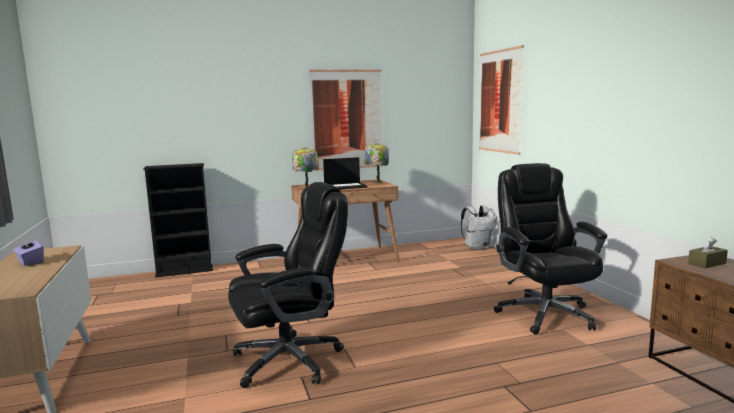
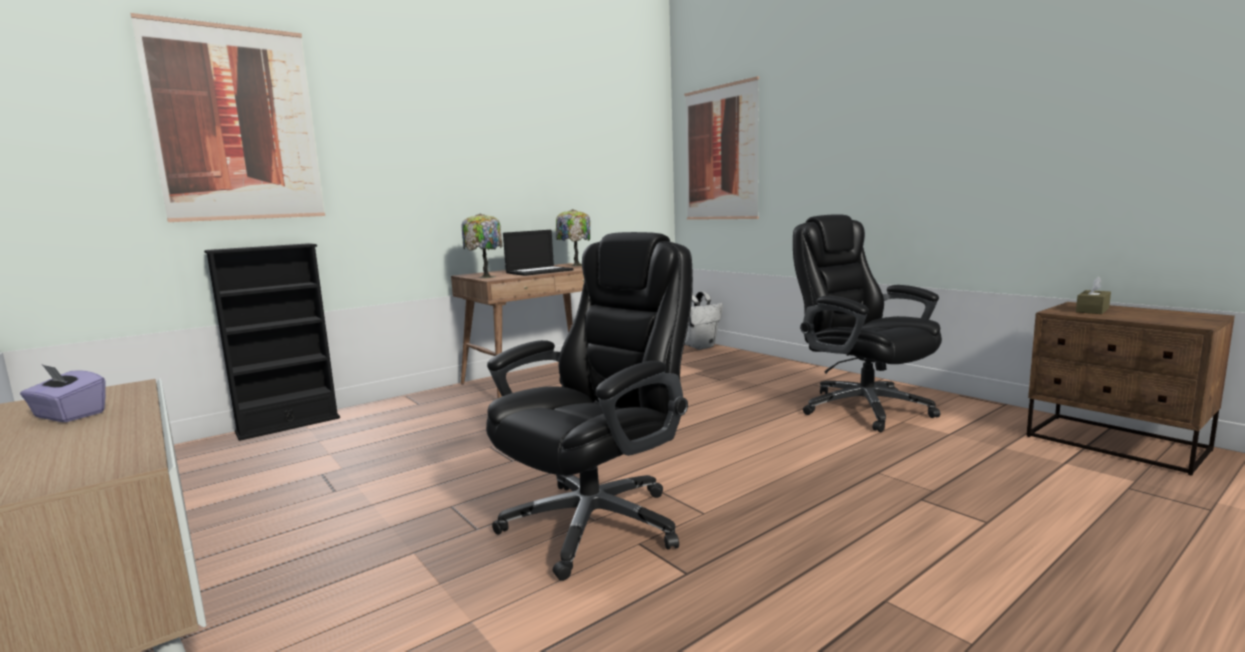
camera: 20 degrees left, 0 degrees up
picture [309,69,383,171] -> picture moved to [131,13,325,222]

